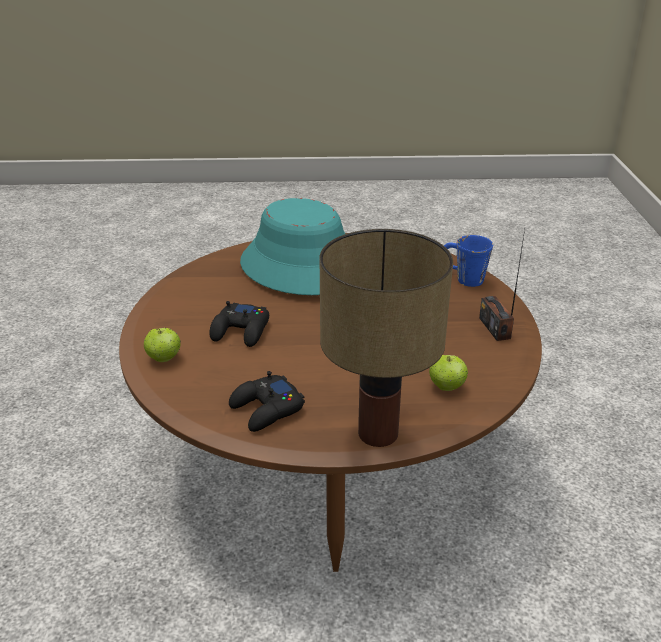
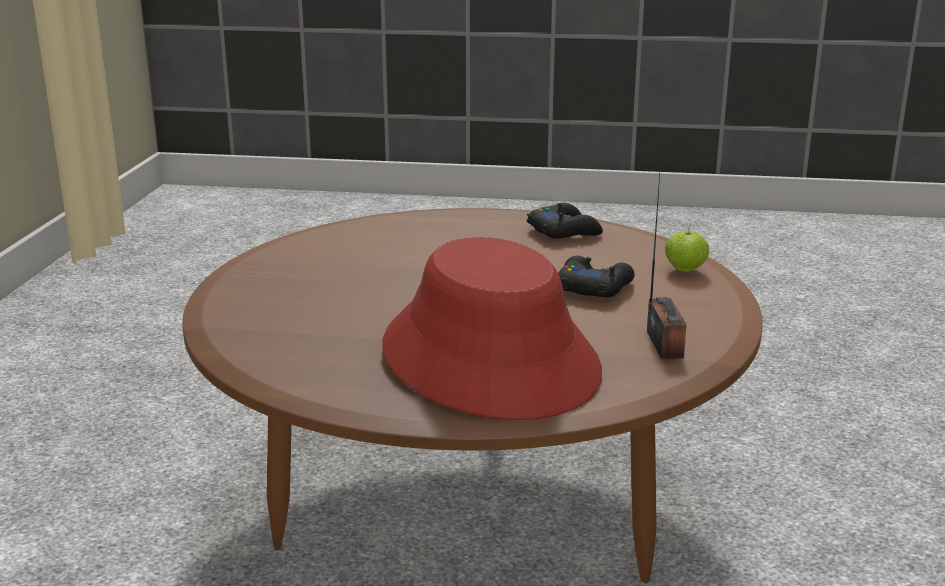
camera: 170 degrees left, 10 degrees down
turquoise hat [240,198,345,295] -> red hat [382,237,602,420]
table lamp [319,229,453,447] -> none
apple [429,355,468,391] -> none
blue mug [444,235,493,287] -> none
radio [479,230,525,341] -> radio moved to [647,173,687,359]

